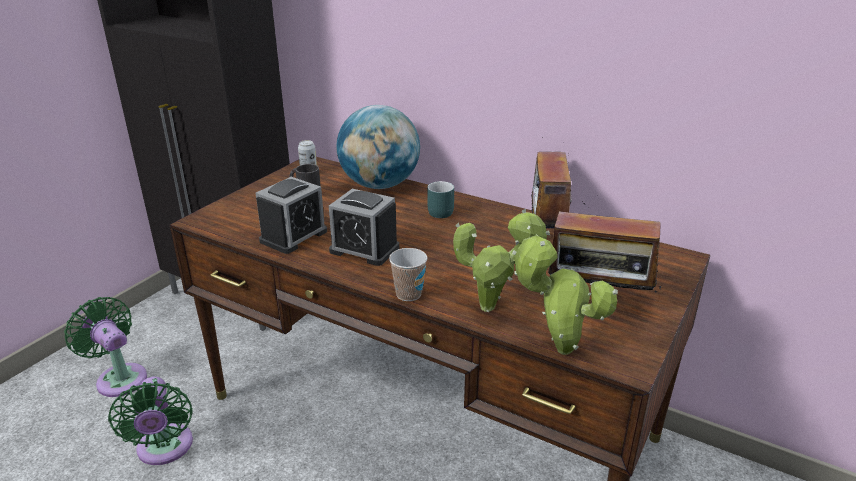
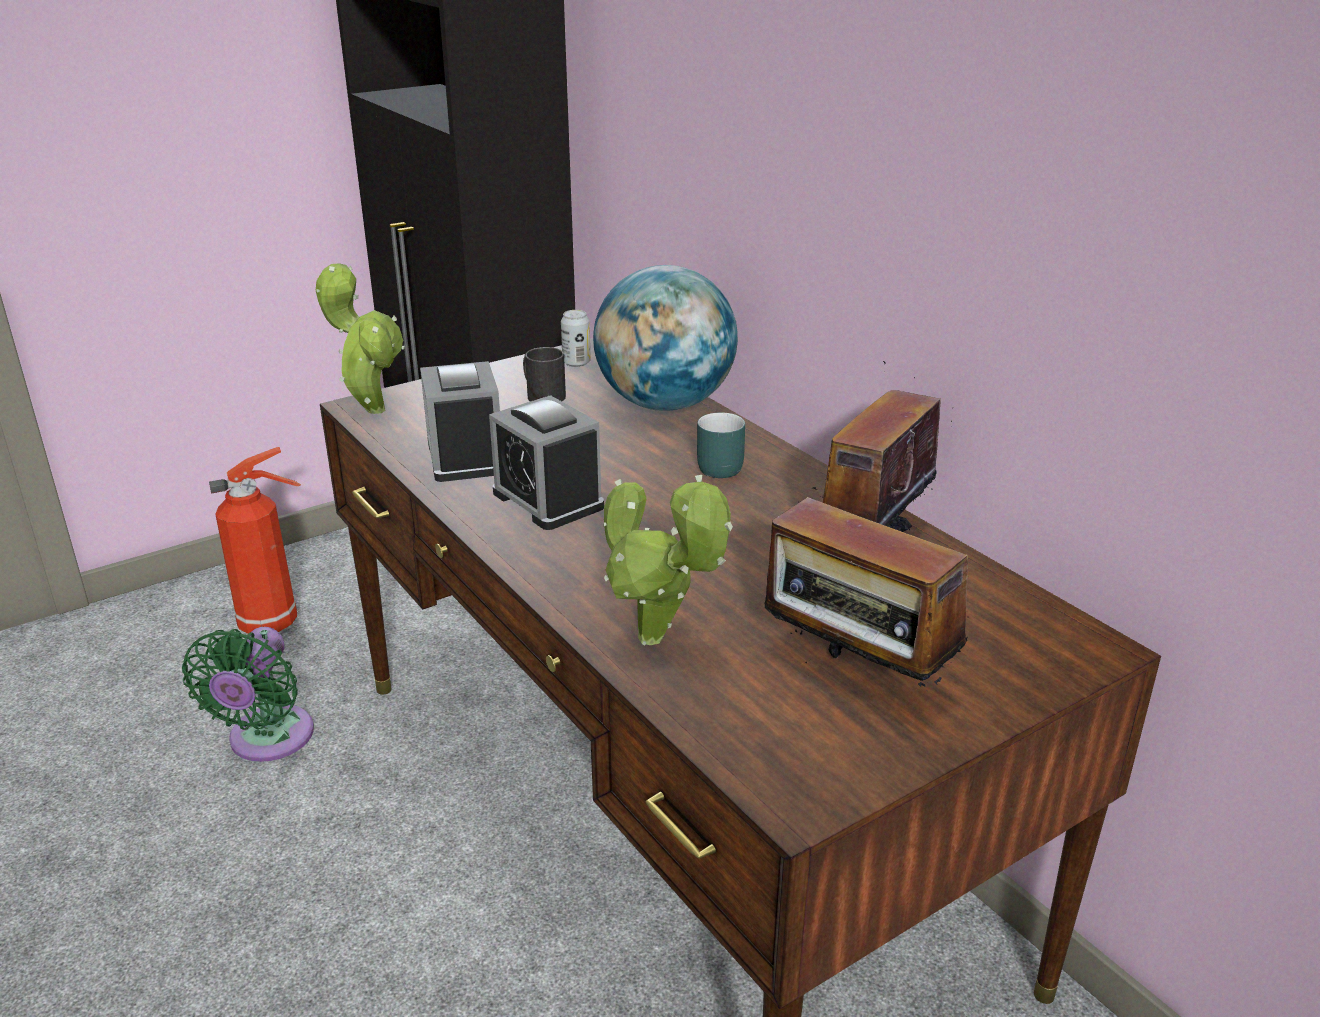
camera: 25 degrees right, 0 degrees up
green fan [64,297,147,397] -> fire extinguisher [209,447,301,634]
alarm clock [255,177,327,254] -> alarm clock turned 105 degrees clockwise [420,361,500,482]
cup [389,248,427,301] -> none
potted plant [512,234,618,355] -> potted plant moved to [316,263,405,414]

